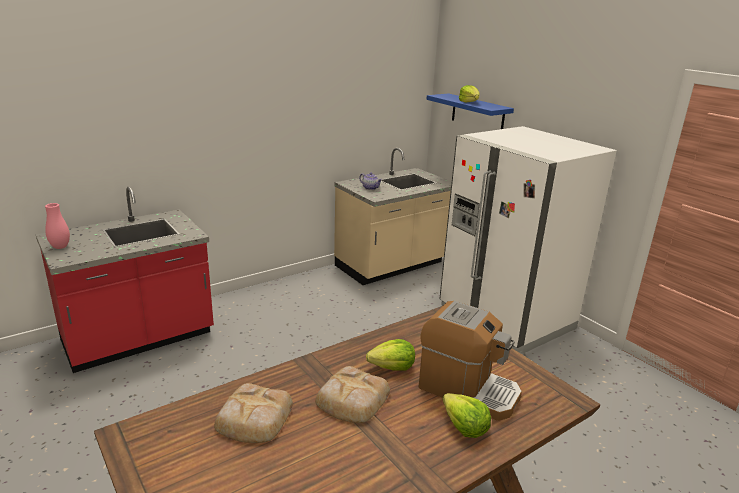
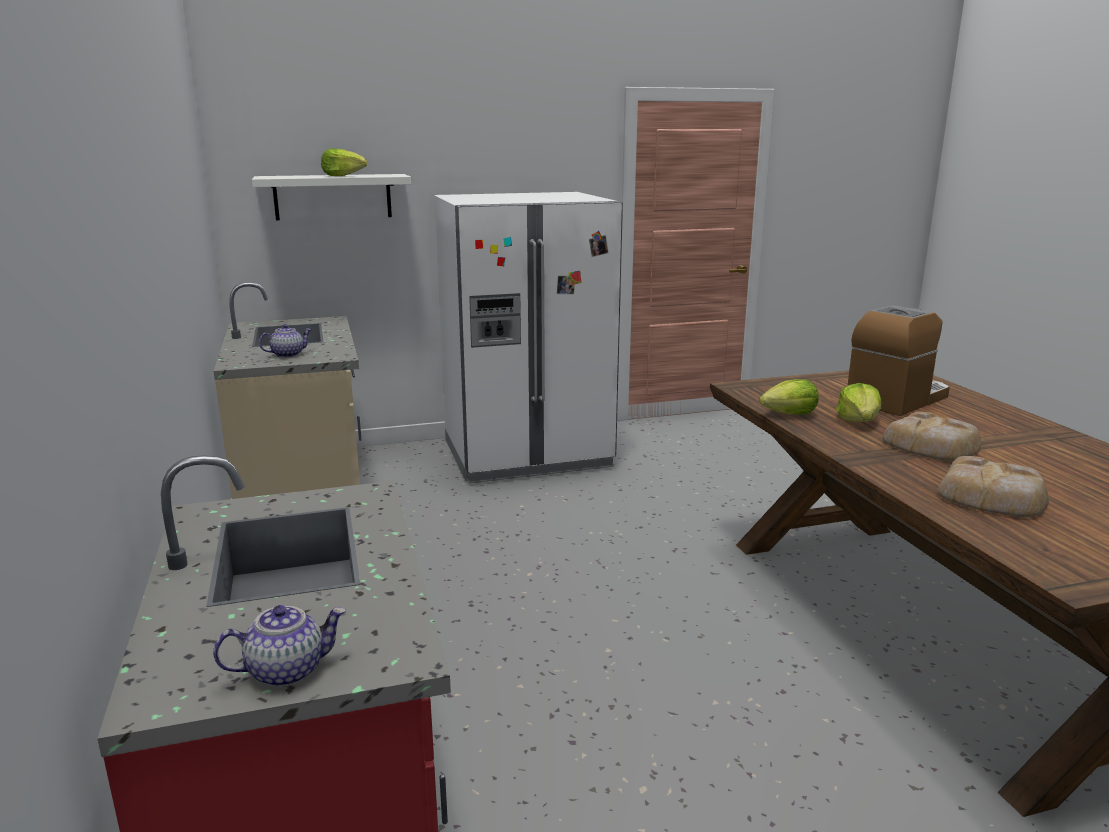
camera: 70 degrees left, 5 degrees down
pink vase [45,203,70,249] -> teapot [213,605,346,687]
blue shelf [426,93,514,129] -> white shelf [252,174,411,220]
lettuce [442,393,491,438] -> lettuce moved to [760,379,819,414]

